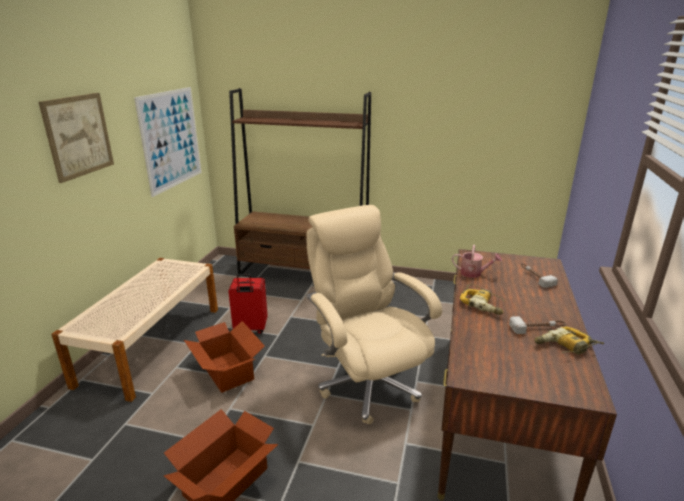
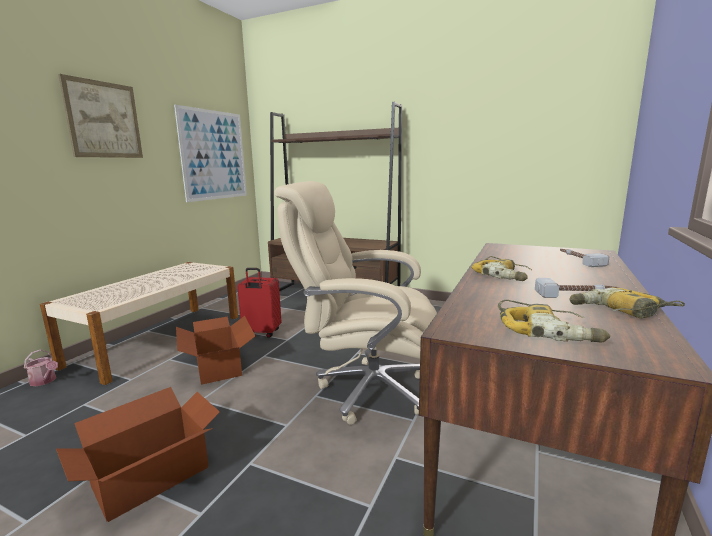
camera: 10 degrees right, 10 degrees down
beige office chair [306,205,442,424] -> beige office chair turned 60 degrees counterclockwise [275,181,437,425]
watering can [452,245,502,278] -> watering can moved to [24,350,58,386]
none -> power drill [498,300,610,343]

